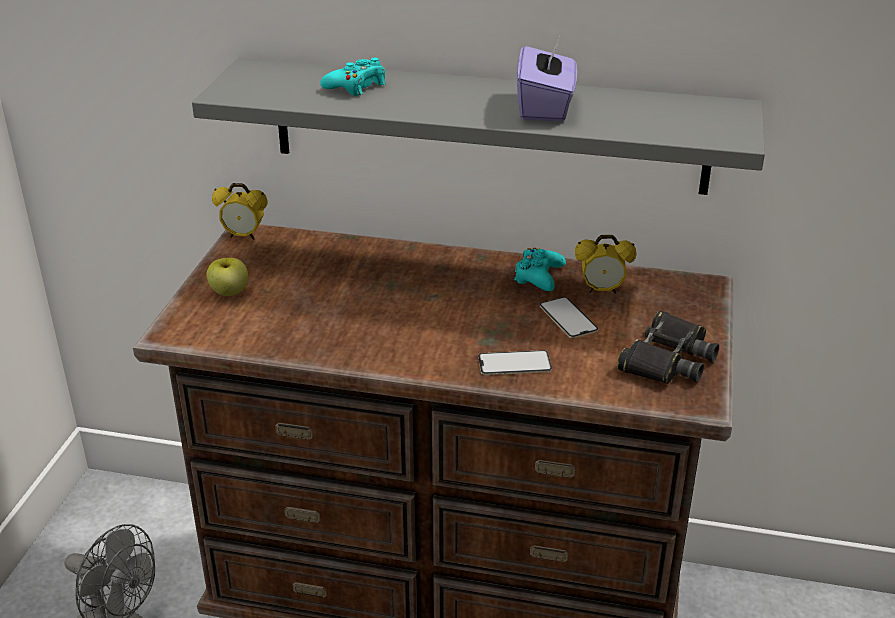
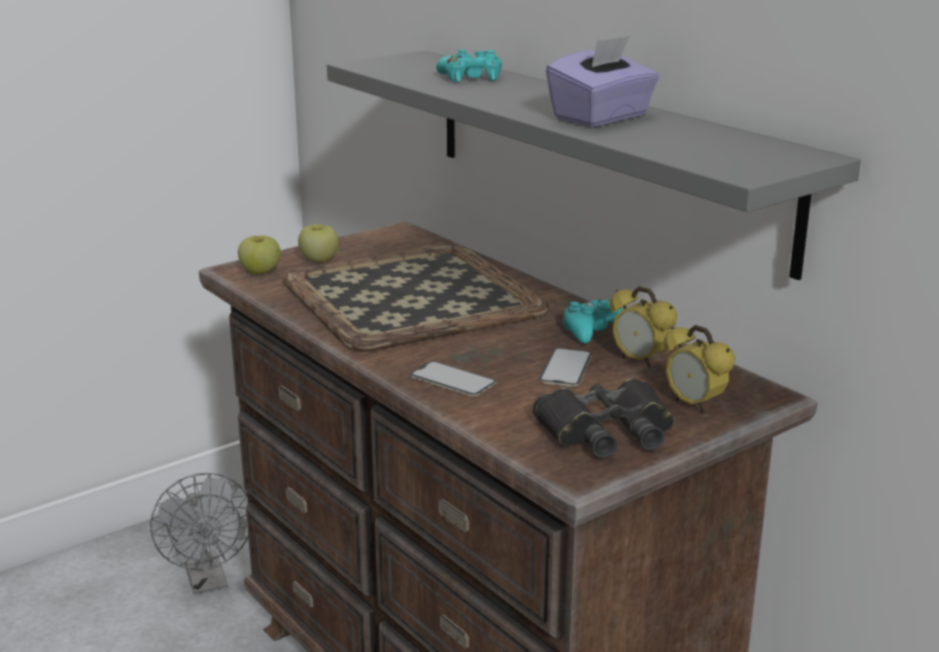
camera: 40 degrees right, 10 degrees down
alarm clock [212,183,268,240] -> alarm clock moved to [664,325,735,413]
none -> apple [238,235,281,274]
none -> tray [283,244,549,352]

